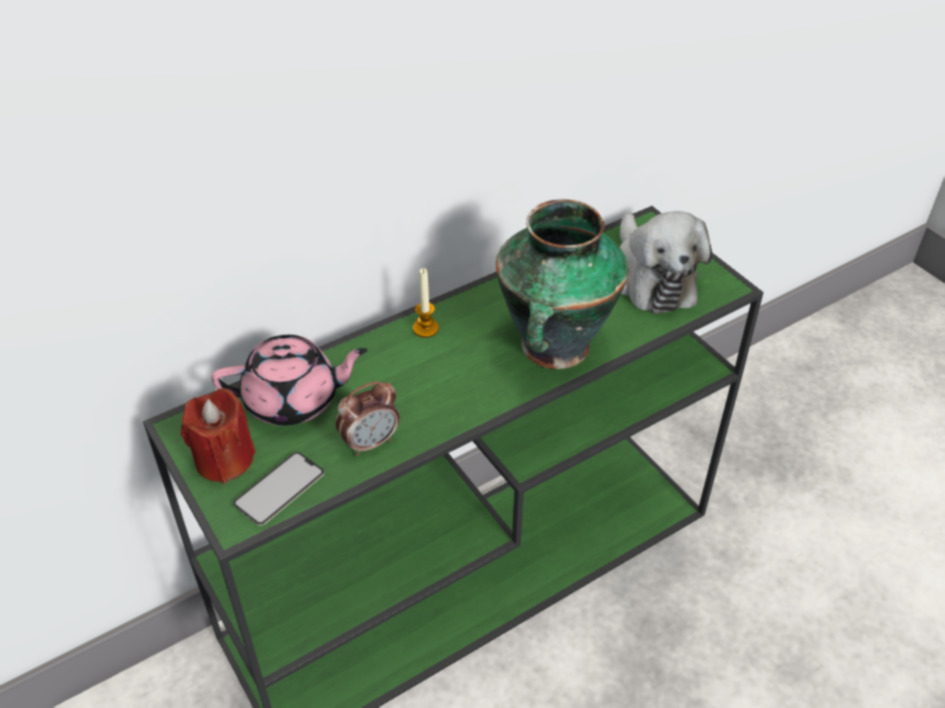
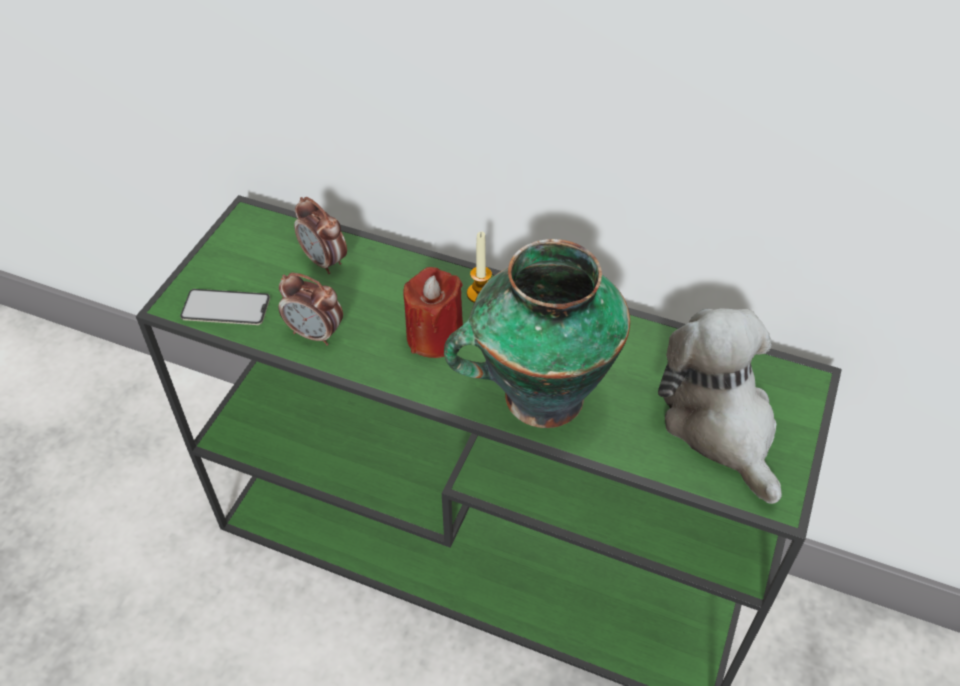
camera: 55 degrees right, 5 degrees up
red candle [181,388,256,484] -> red candle moved to [404,267,463,358]
pink teapot [212,335,368,426] -> alarm clock [294,197,347,274]
plush toy [620,211,712,314] -> plush toy turned 120 degrees clockwise [658,308,782,504]

